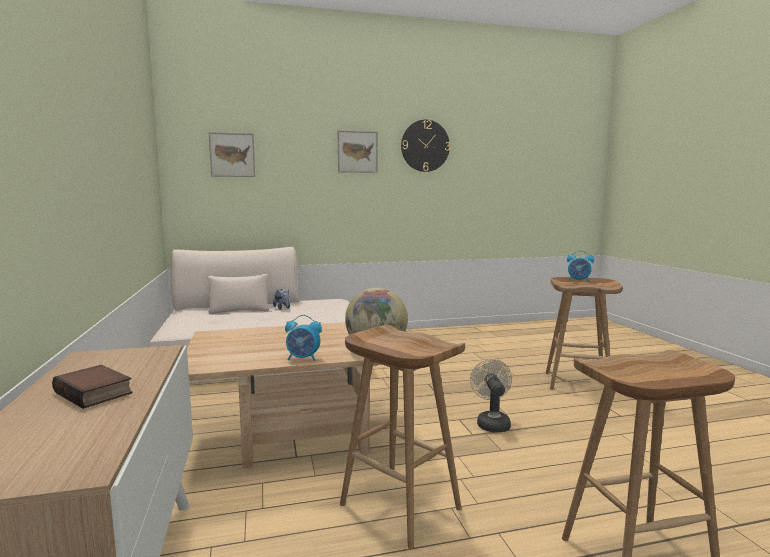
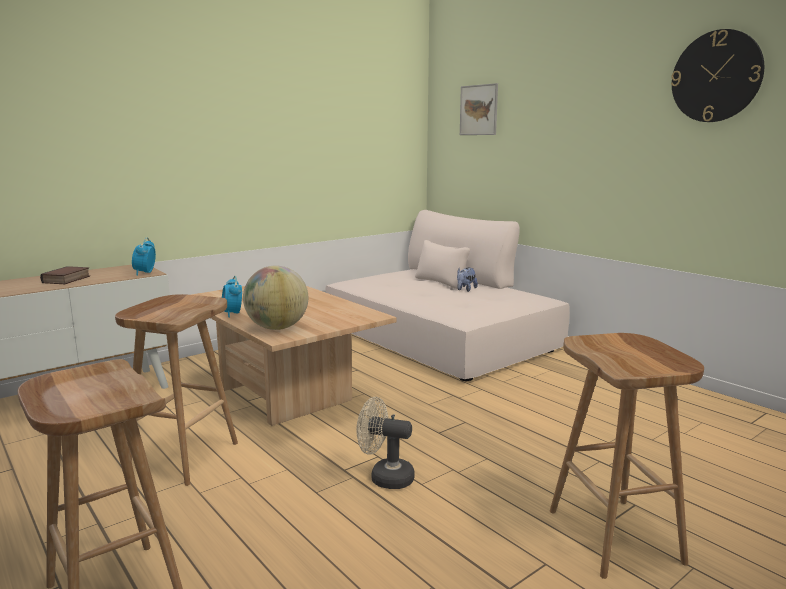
camera: 65 degrees right, 5 degrees up
picture [338,130,378,173] -> none
beige fan [470,359,512,432] -> beige fan turned 135 degrees counterclockwise [356,397,415,489]
alarm clock [567,250,594,282] -> alarm clock moved to [132,237,156,276]

